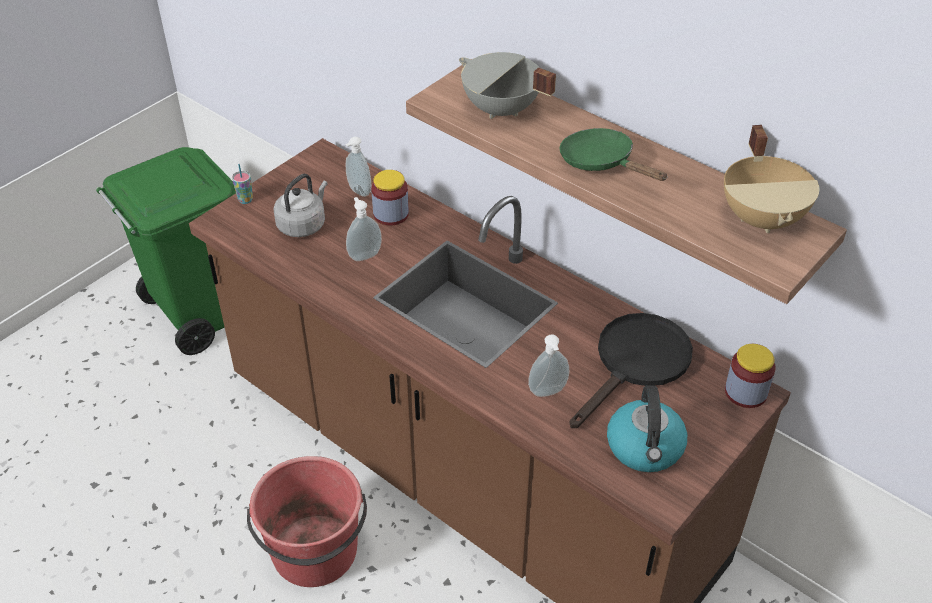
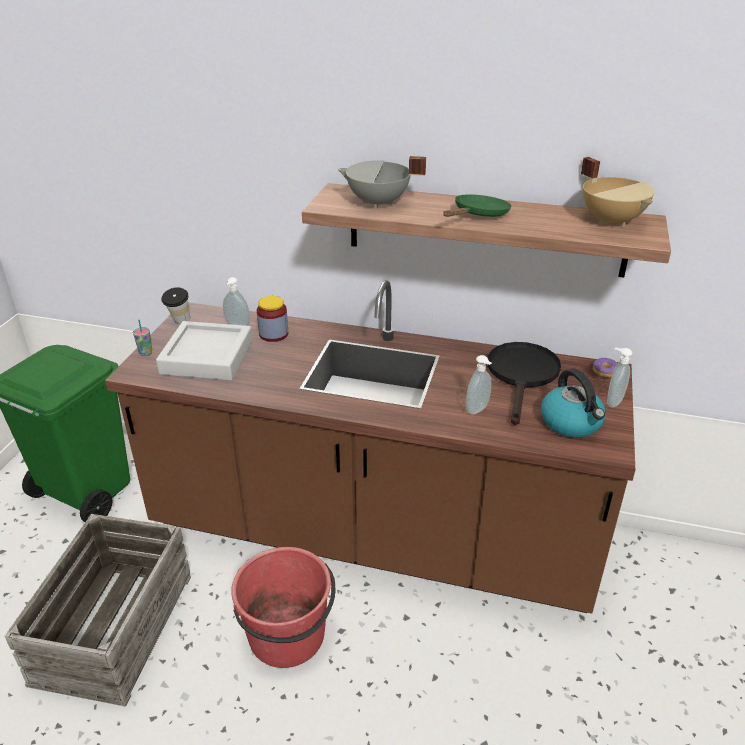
camera: 25 degrees left, 10 degrees down
grey kettle [273,174,328,237] -> grey tray [156,321,253,381]
soap dispenser [346,197,382,261] -> soap dispenser moved to [607,347,632,407]
green frying pan [559,128,668,181] -> green frying pan turned 105 degrees clockwise [443,194,511,217]
jar [725,344,776,408] -> donut [593,358,618,378]
none -> crate [5,514,191,707]
none -> cup [161,287,190,324]

